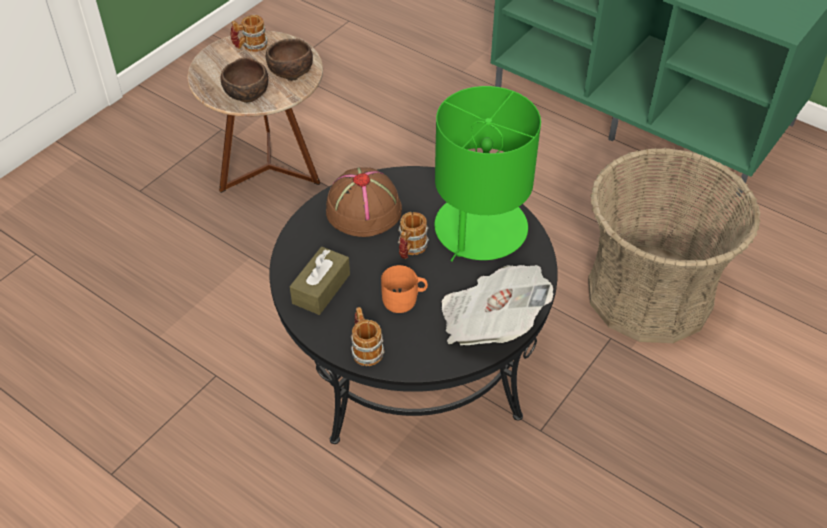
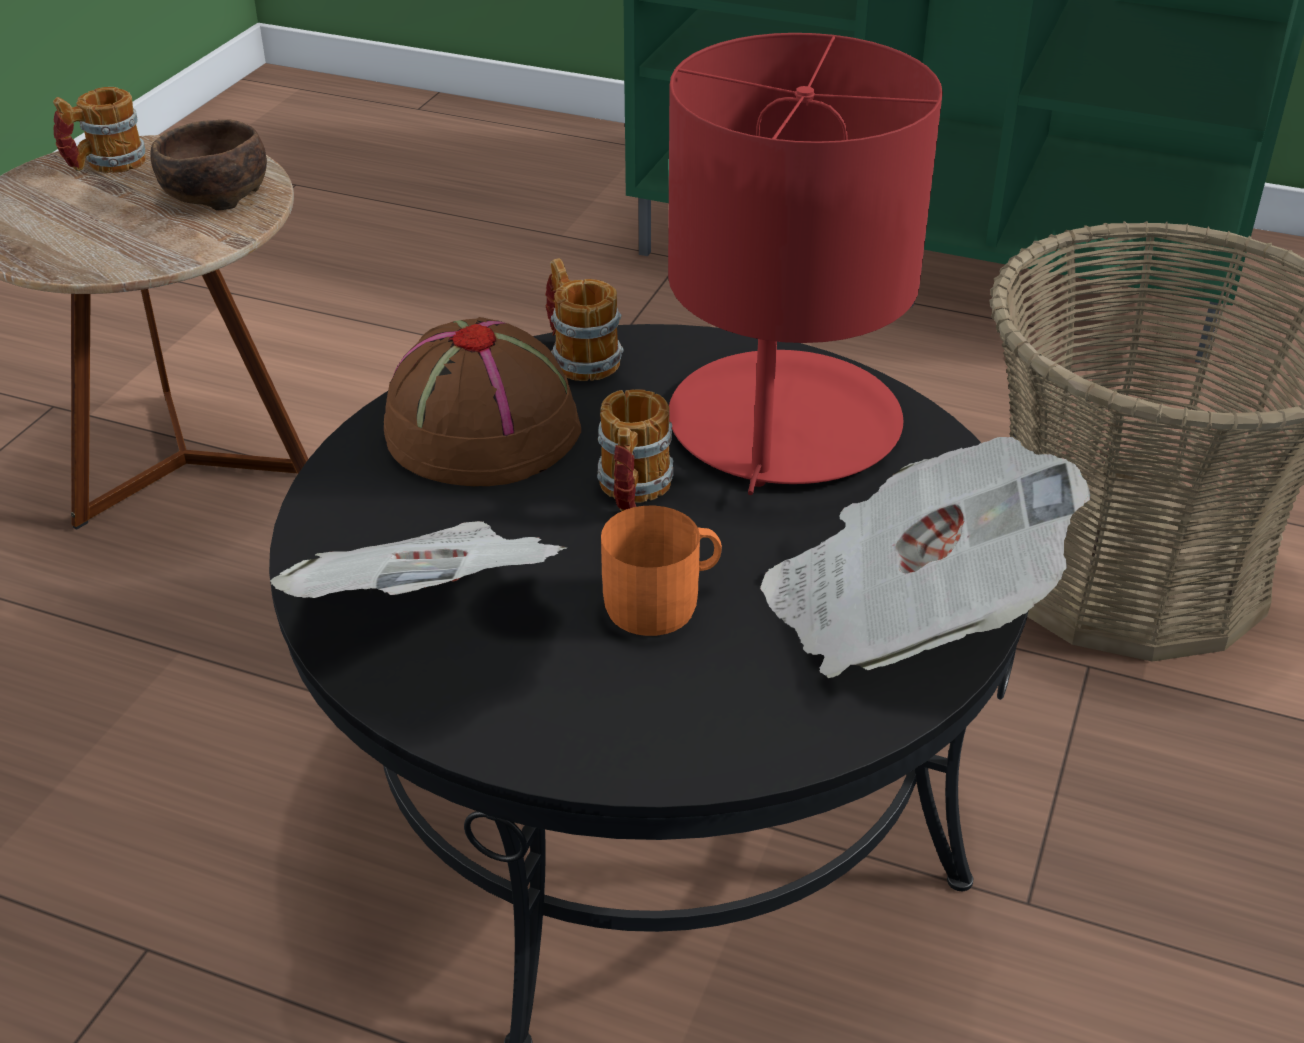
camera: 15 degrees left, 10 degrees down
brown bowl [220,57,268,103] -> none
brown tissue box [290,247,350,315] -> newspaper [270,521,567,598]
mug [351,307,385,366] -> mug moved to [545,258,624,381]
green table lamp [434,86,541,262] -> red table lamp [668,33,943,495]

